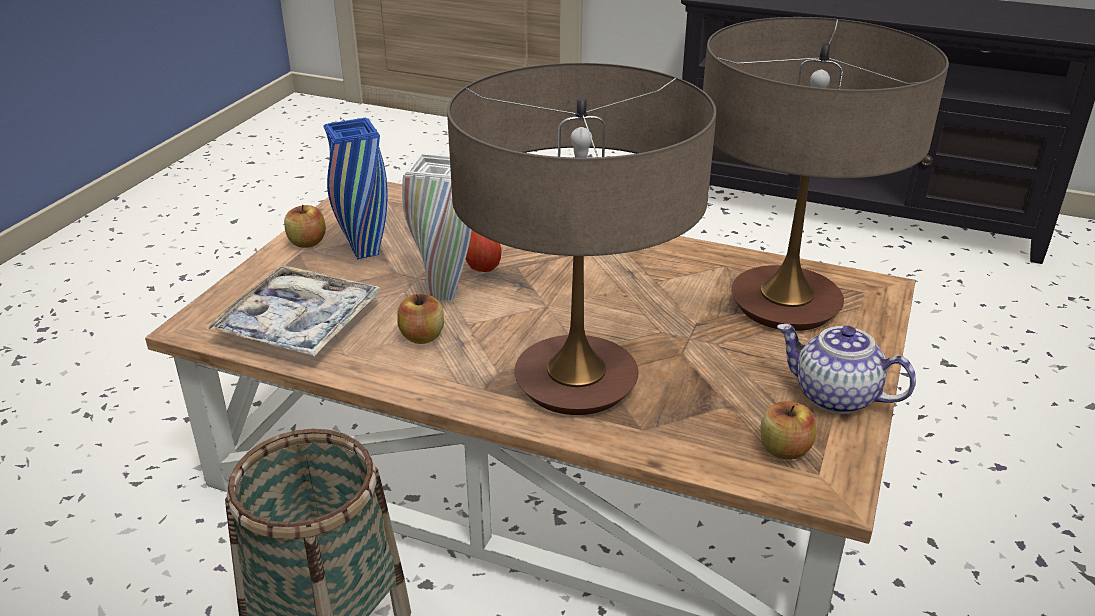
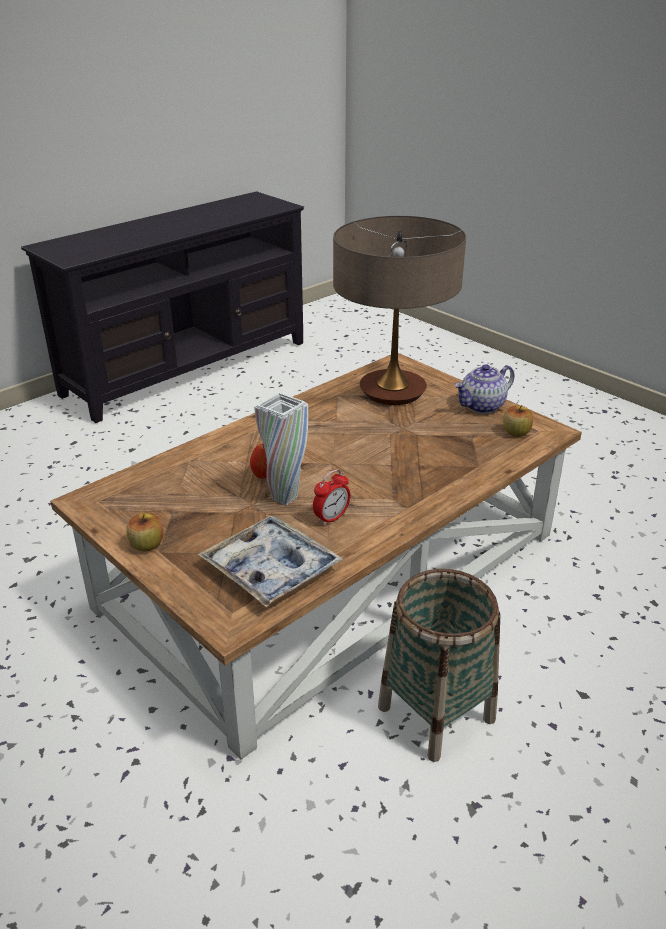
camera: 65 degrees left, 0 degrees up
blue vase [323,117,388,259] -> none
apple [397,294,444,344] -> alarm clock [313,469,350,526]
table lamp [447,63,716,415] -> none

